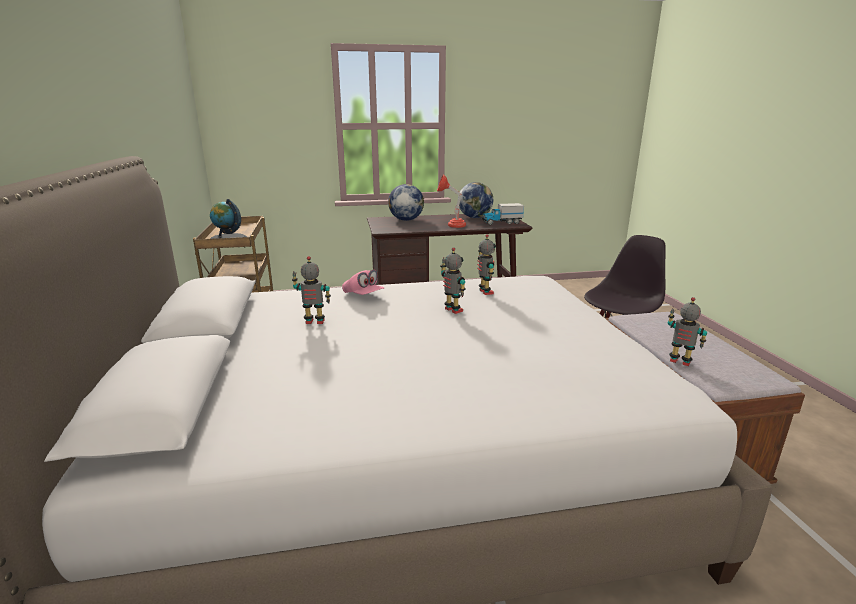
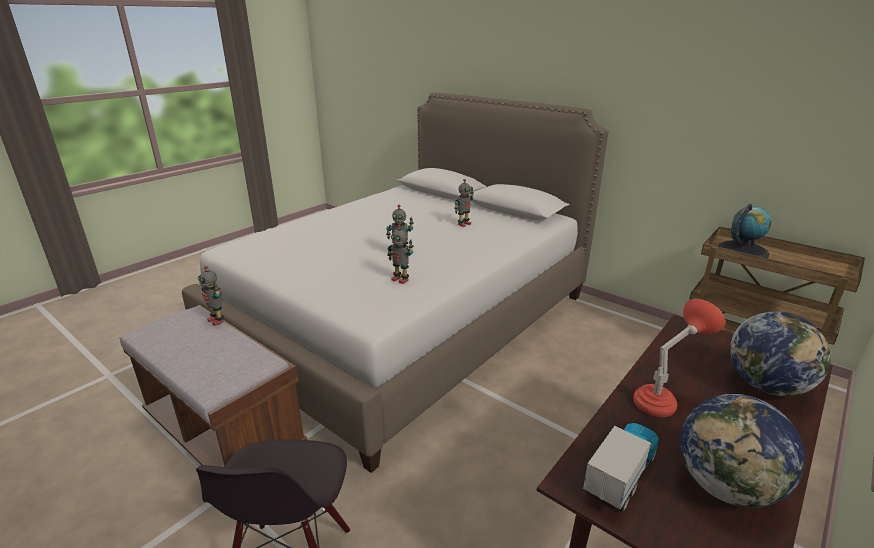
camera: 140 degrees right, 5 degrees up
pink cap [342,269,384,295] -> none
toy robot [667,297,707,366] -> toy robot turned 45 degrees clockwise [198,266,224,326]

